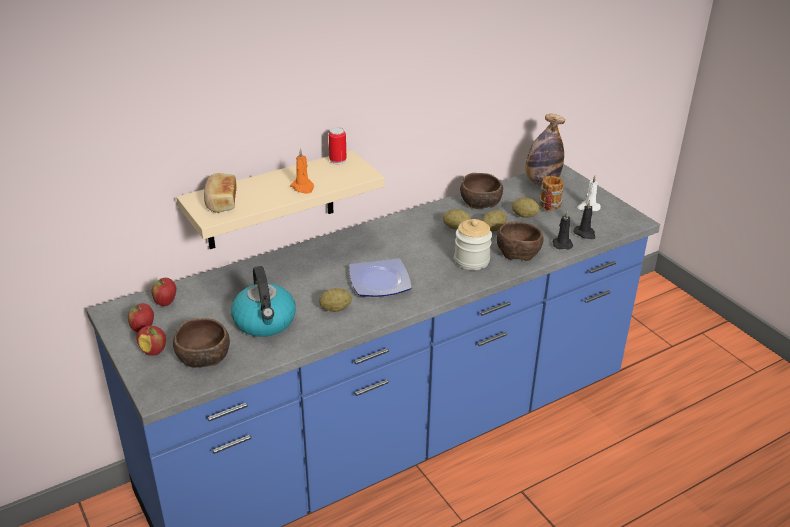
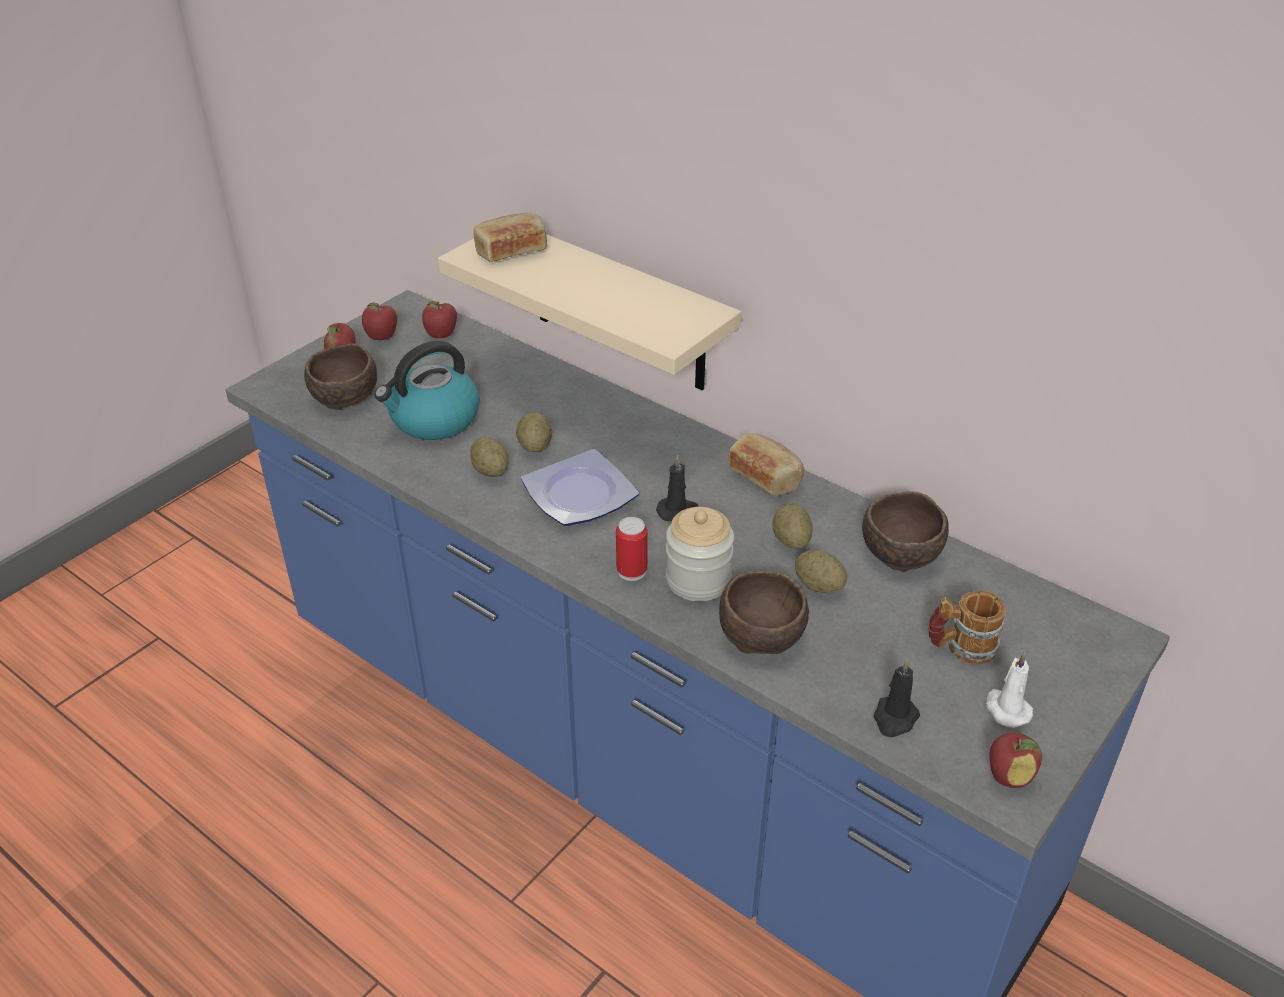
camera: 70 degrees right, 5 degrees up
orange candle [290,148,314,194] -> none
can [329,127,346,165] -> can moved to [616,517,647,581]
potato [512,197,540,218] -> potato moved to [516,412,552,452]
bottle [526,114,565,186] -> none
black candle [553,212,573,250] -> black candle moved to [656,455,699,522]
none -> bread [728,433,804,496]
none -> apple [989,733,1042,788]

